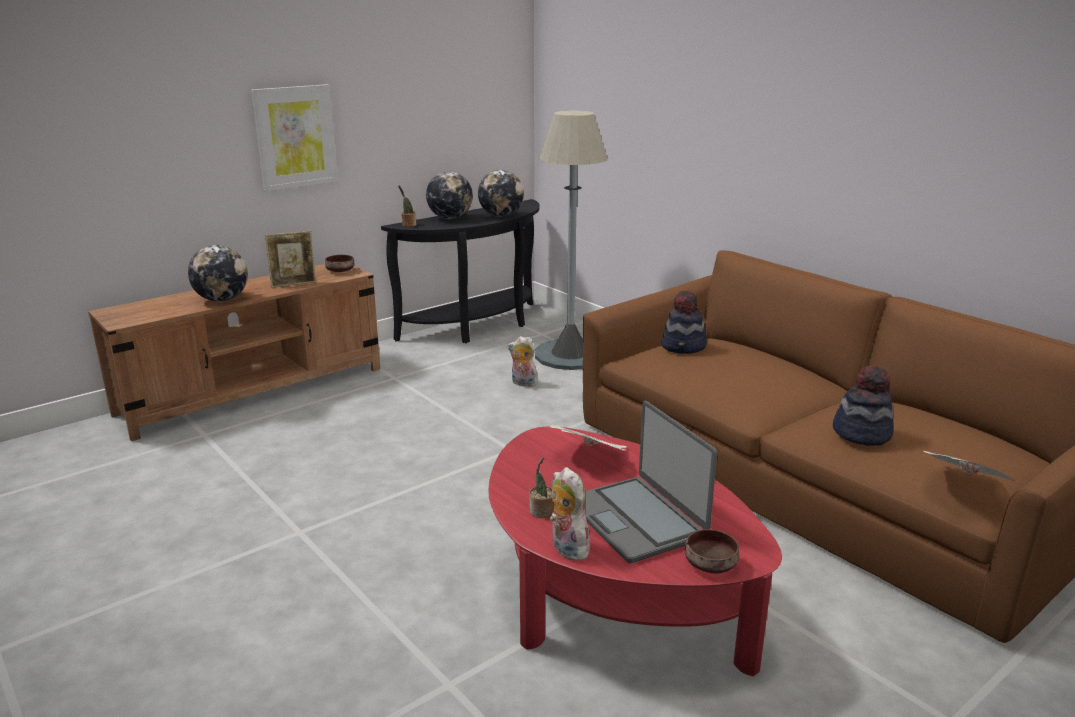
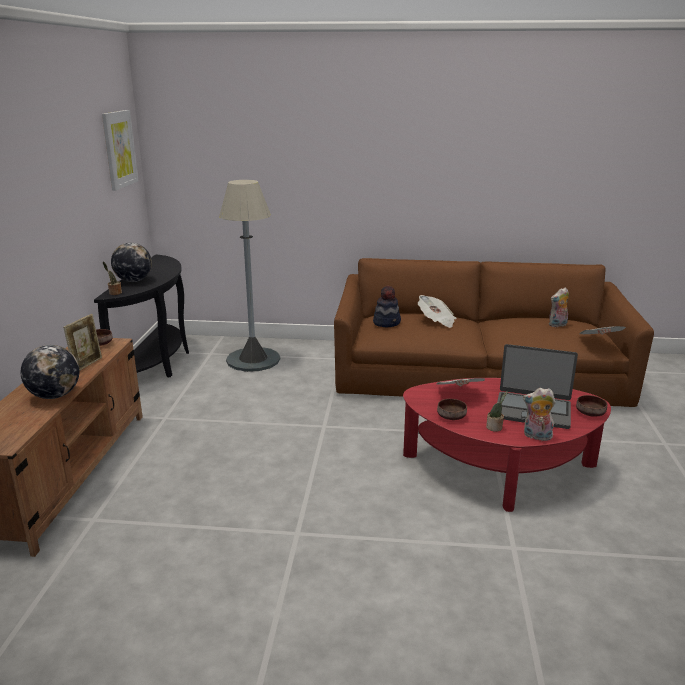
camera: 45 degrees left, 0 degrees up
picture [251,84,338,192] -> picture moved to [102,110,138,191]
globe [478,170,524,217] -> none
plush toy [508,336,537,387] -> plush toy moved to [549,287,569,327]
hat [833,365,894,446] -> none
none -> newspaper [418,295,456,328]
none -> brown bowl [437,399,467,420]

